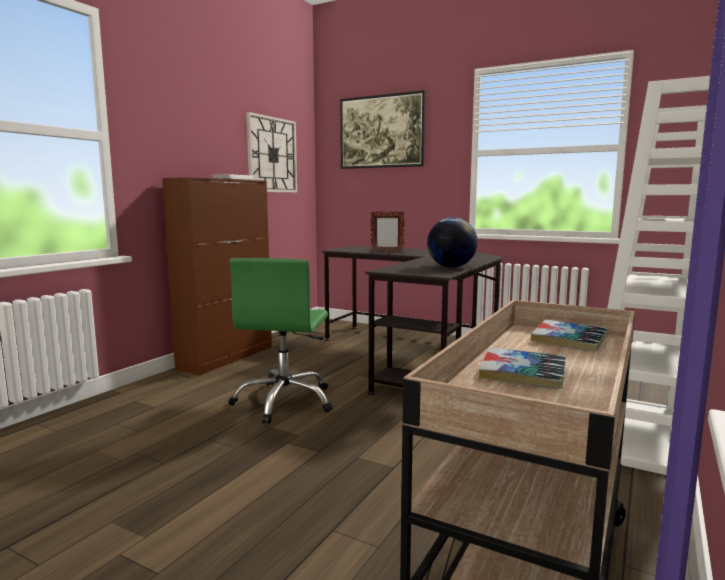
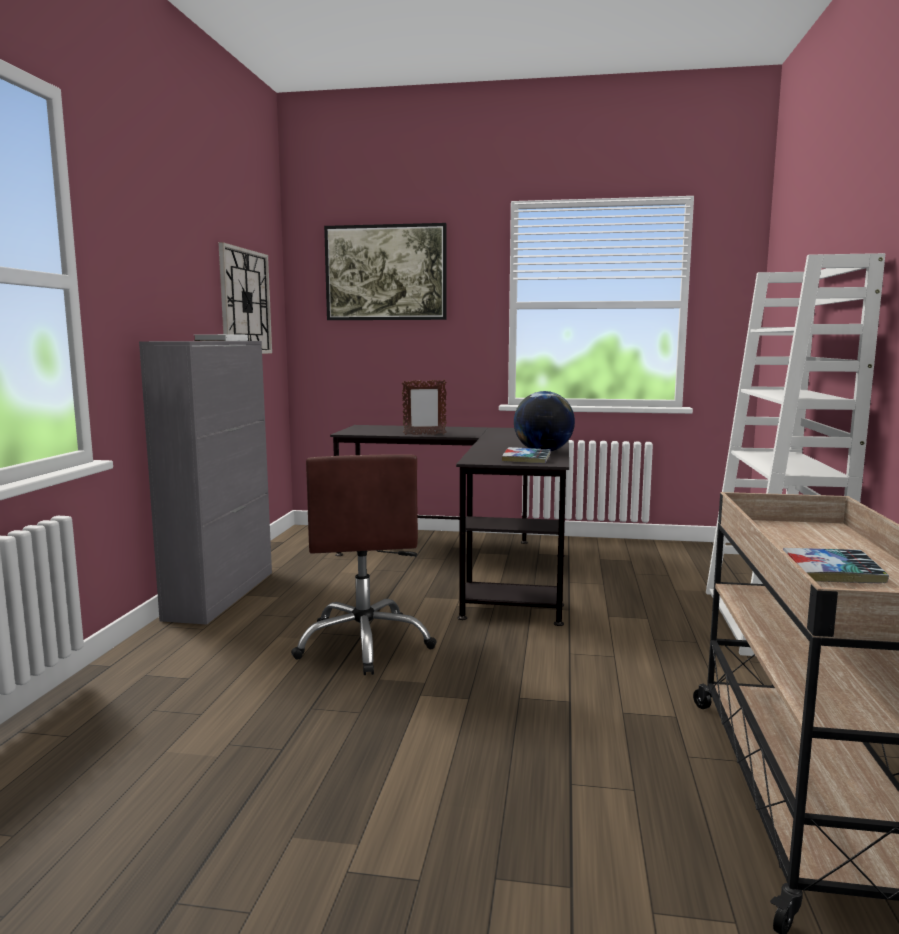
camera: 20 degrees left, 0 degrees up
brown cabinet [162,177,272,375] -> grey cabinet [139,341,272,625]
green office chair [228,258,333,424] -> brown office chair [291,454,437,675]
book [531,319,608,351] -> book moved to [502,447,550,463]

